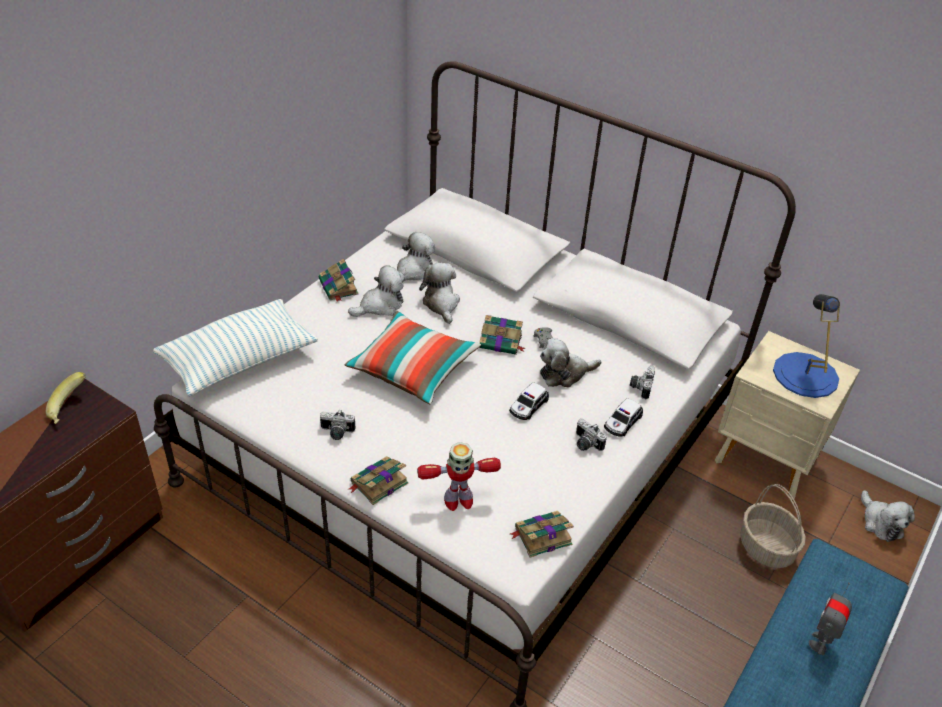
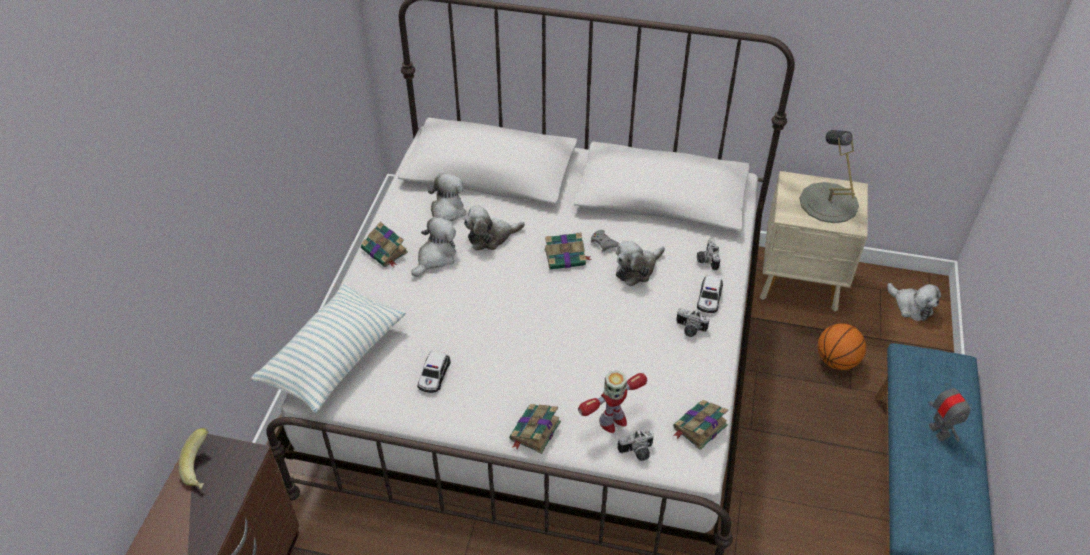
camera: 20 degrees left, 5 degrees up
camera [320,410,356,440] -> camera moved to [617,430,654,461]
pillow [344,311,481,404] -> none
plush toy [419,262,460,324] -> plush toy turned 75 degrees counterclockwise [464,205,525,250]
toy car [509,382,549,420] -> toy car moved to [417,351,451,393]
basket [740,484,806,568] -> basketball [818,323,866,370]
blue table lamp [773,294,840,398] -> grey table lamp [799,130,859,223]
toy robot [809,583,852,655] -> toy robot turned 150 degrees clockwise [928,379,972,442]

